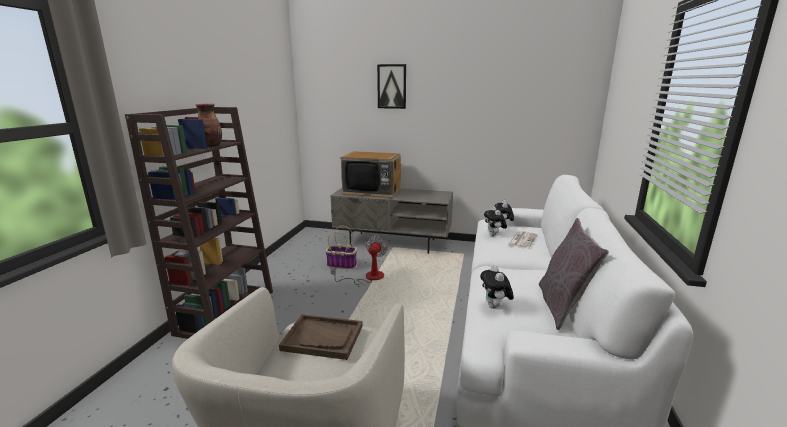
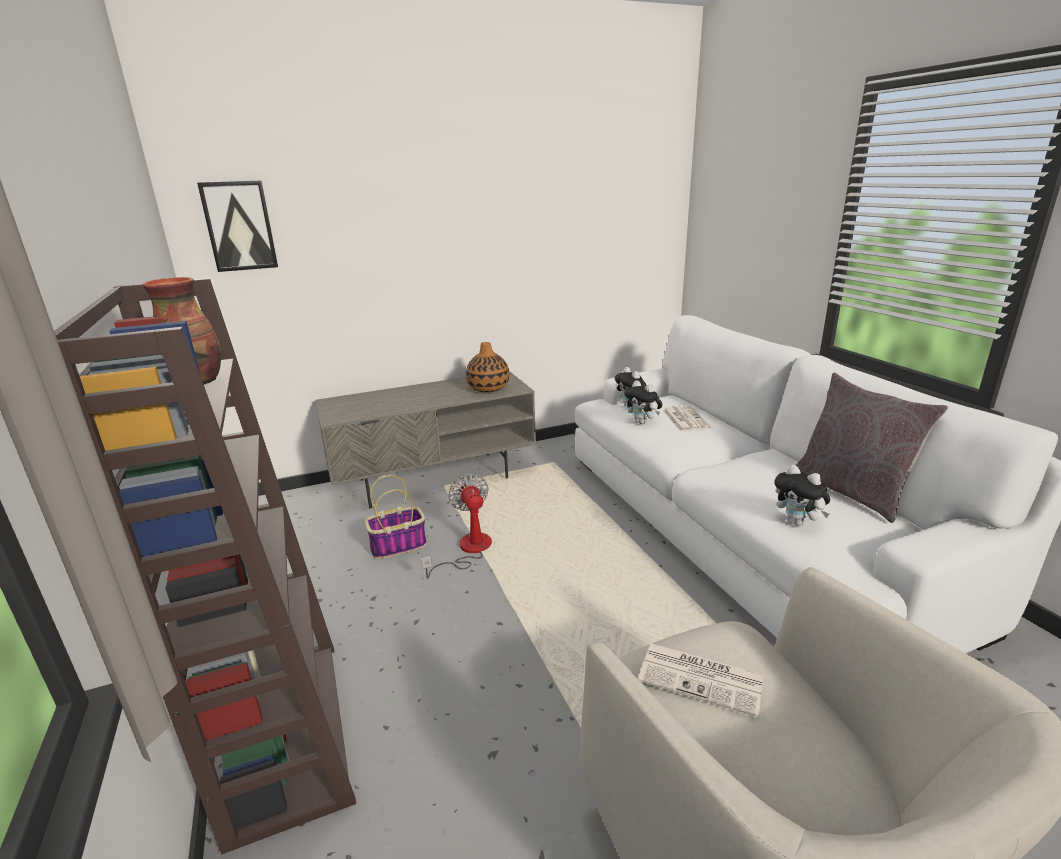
camera: 35 degrees left, 5 degrees up
brown tray [279,314,363,360] -> newspaper [638,643,763,718]
television [339,151,401,198] -> none
picture [377,64,406,109] -> picture moved to [197,180,278,272]
none -> vase [466,342,509,392]

